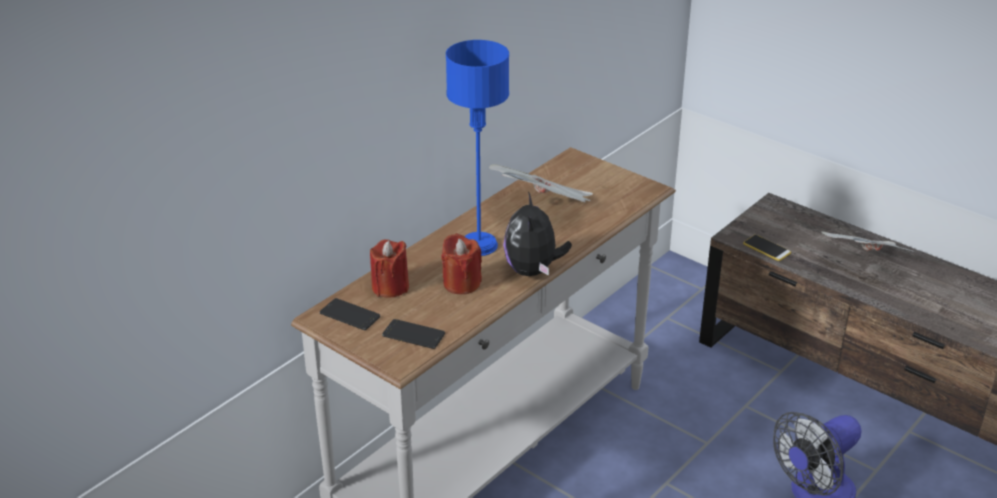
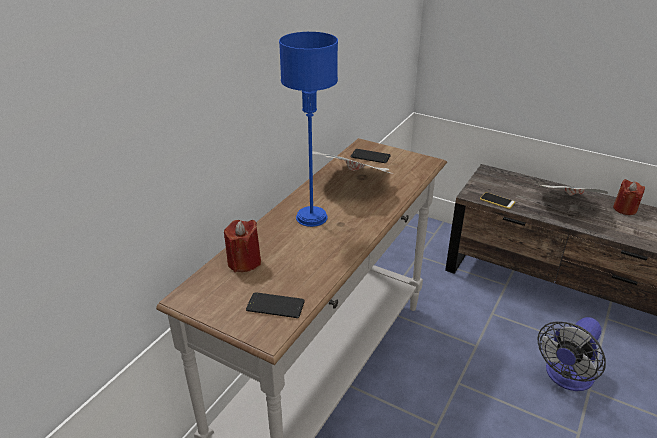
camera: 10 degrees left, 0 degrees up
phone [320,298,380,330] -> phone moved to [351,149,391,163]
red candle [442,233,482,294] -> red candle moved to [613,179,645,215]
plush toy [503,192,572,276] -> none

